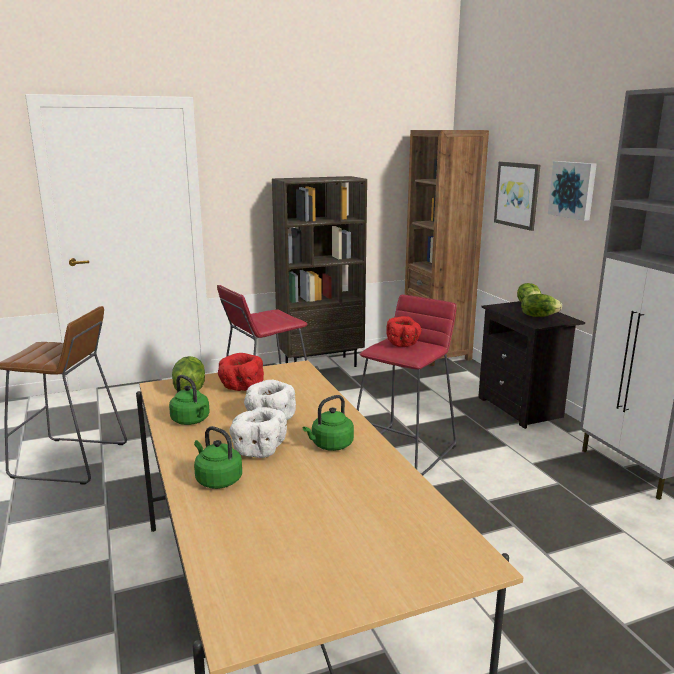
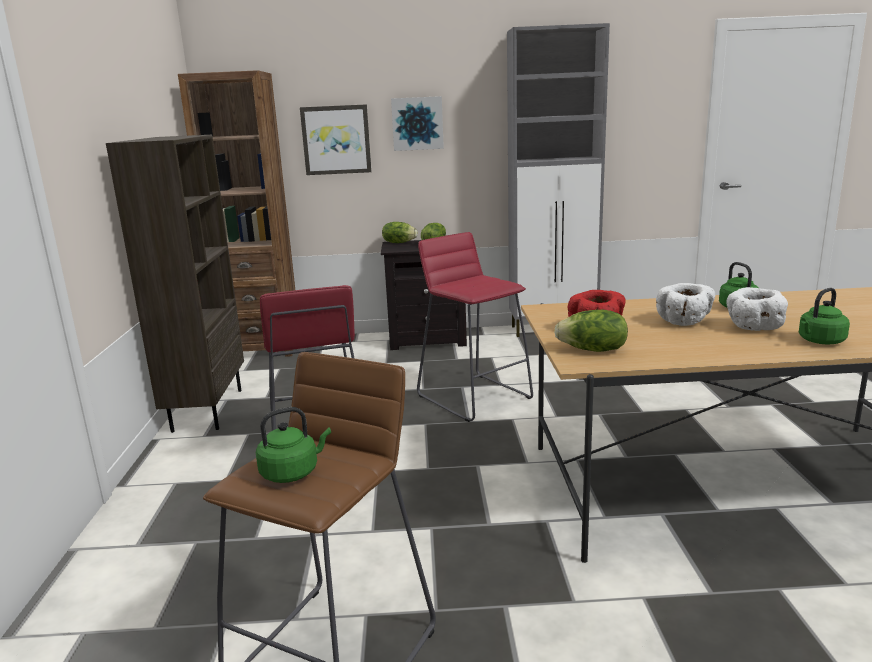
camera: 70 degrees left, 0 degrees up
green kettle [169,375,210,425] -> green kettle moved to [256,407,331,483]
red bowl [386,316,421,347] -> none

